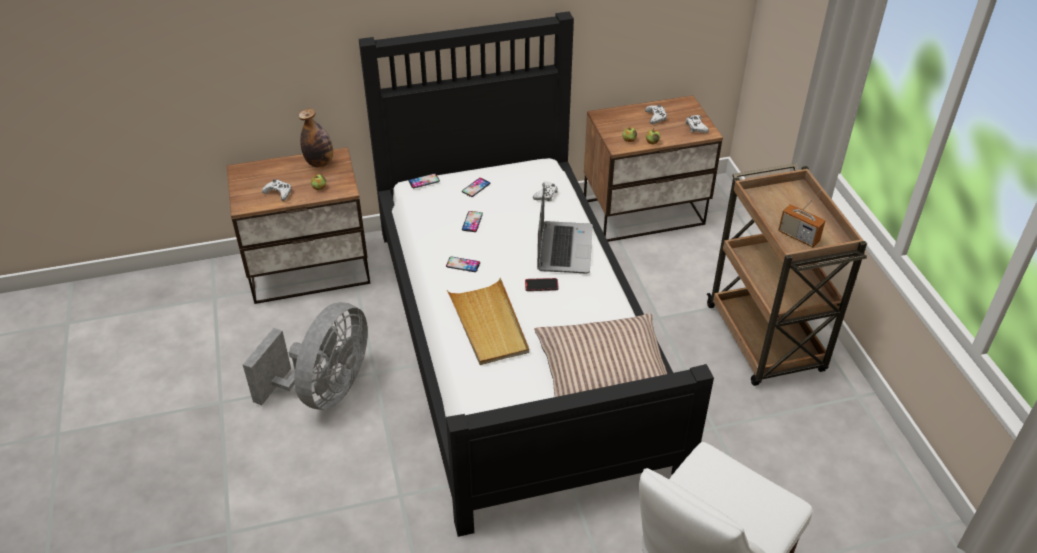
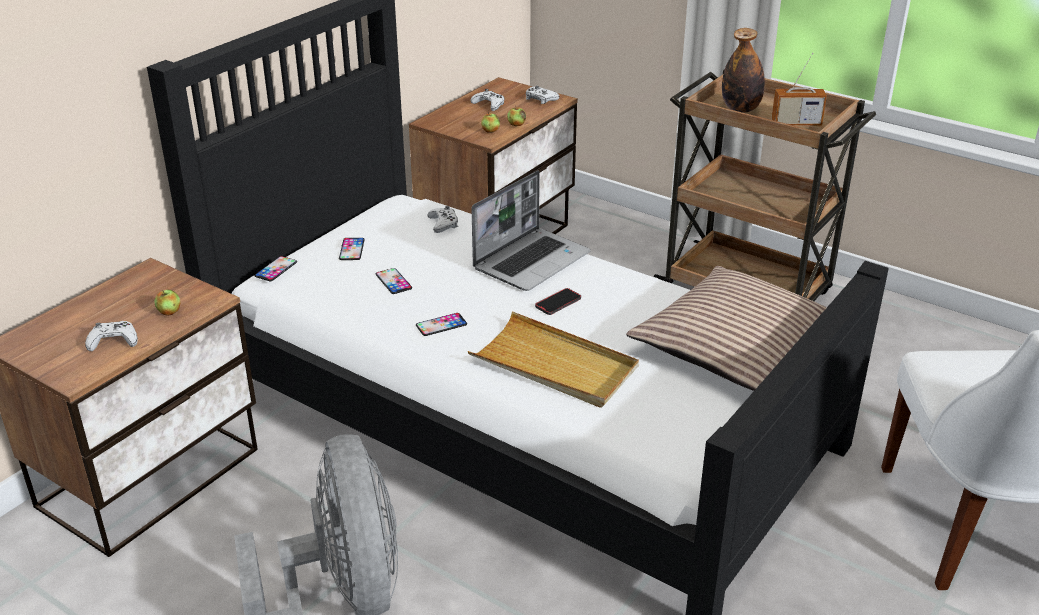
camera: 40 degrees left, 10 degrees down
bottle [298,108,333,167] -> bottle moved to [722,28,765,113]
laptop [537,185,593,273] -> laptop turned 75 degrees clockwise [472,170,591,291]

